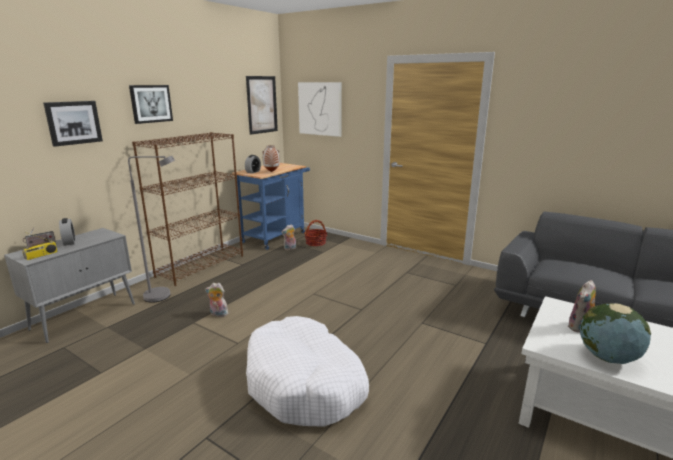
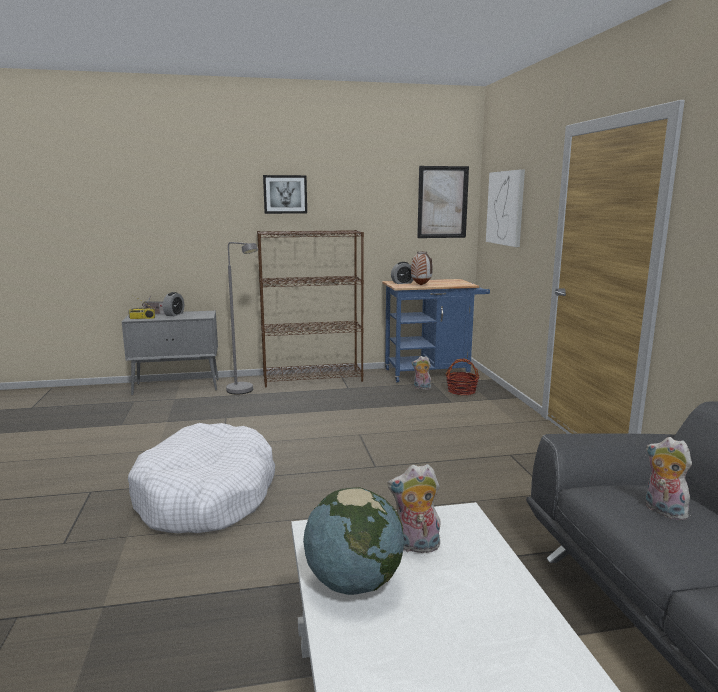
camera: 45 degrees right, 5 degrees down
picture [43,101,103,147] -> none
plush toy [205,283,228,317] -> plush toy moved to [646,437,692,520]

